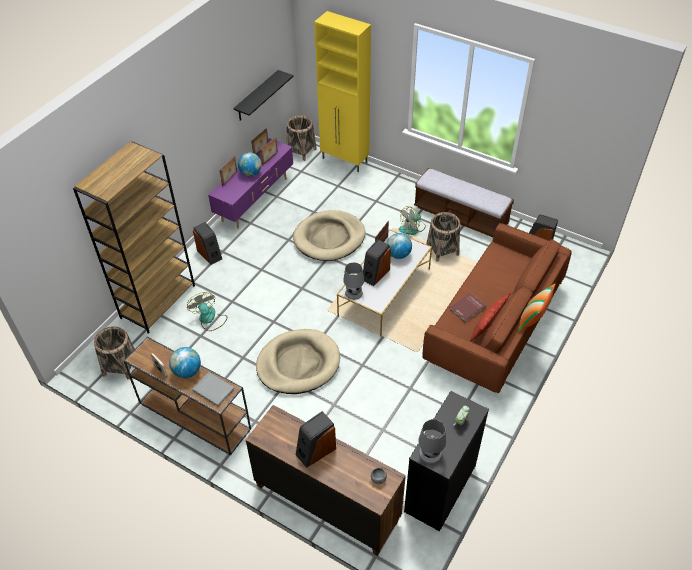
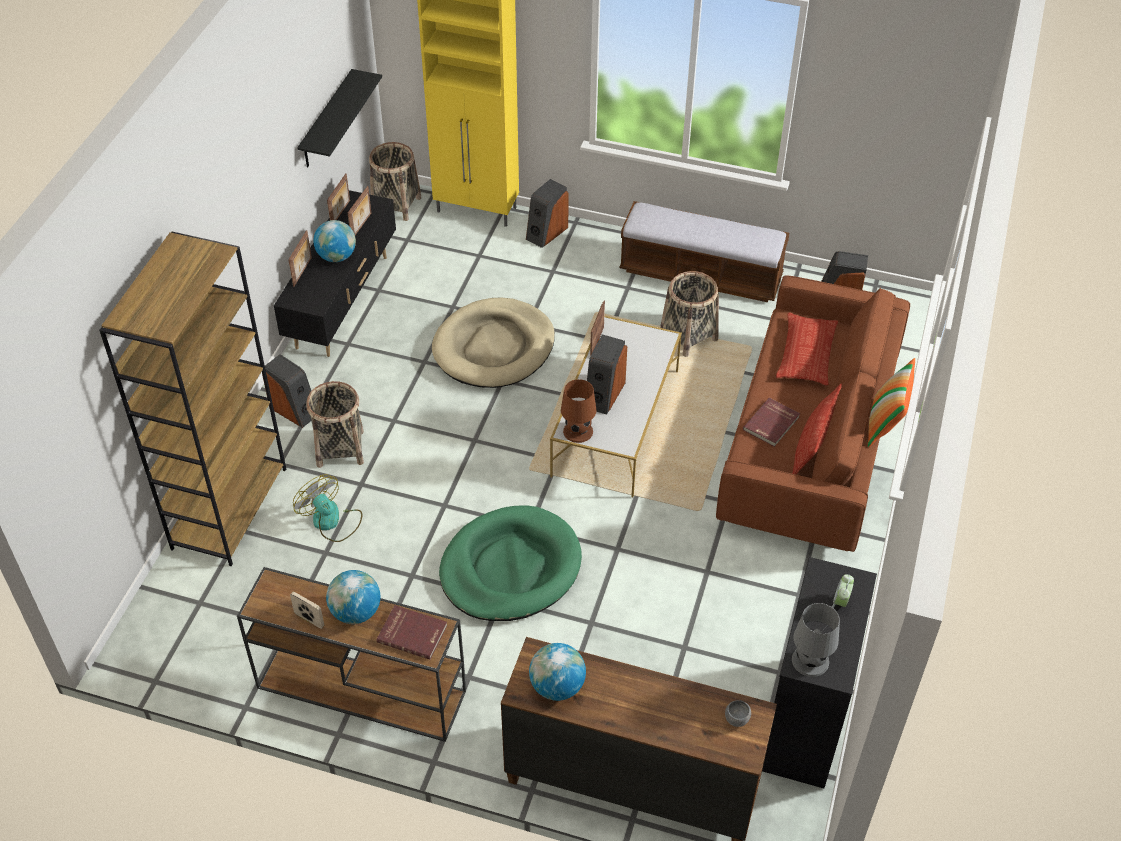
camera: 15 degrees left, 0 degrees up
basket [94,326,135,379] -> basket moved to [306,381,364,468]
grey book [192,372,235,407] -> red book [376,605,447,660]
purple tv stand [208,138,293,228] -> black tv stand [274,190,396,357]
beige dog bed [256,329,340,394] -> green dog bed [439,505,582,621]
speaker [296,411,336,468] -> speaker moved to [526,179,569,248]
grey table lamp [343,263,364,300] -> brown table lamp [561,379,596,443]
globe [387,233,412,259] -> globe moved to [529,643,586,701]
fan [398,206,426,235] -> none
none -> pillow [776,312,838,386]

